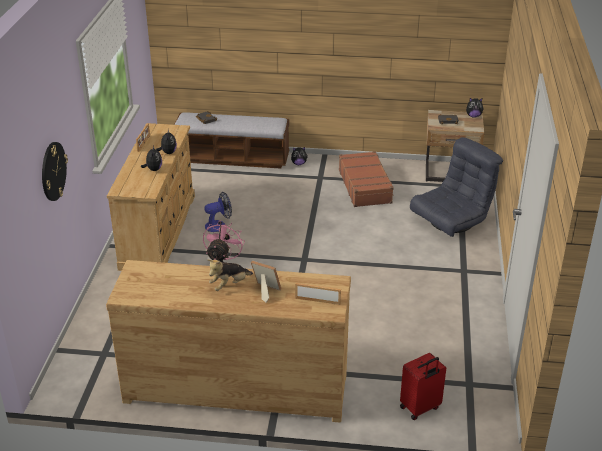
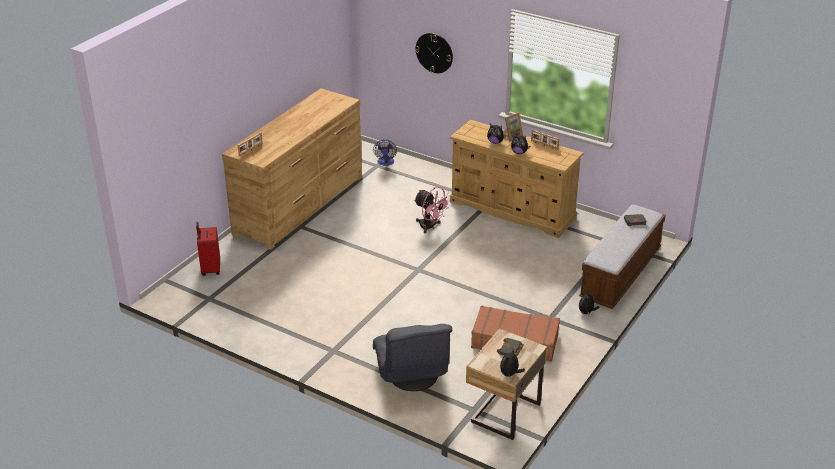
camera: 115 degrees right, 0 degrees up
fan [204,192,232,232] -> fan moved to [373,139,397,166]
plush toy [208,260,253,291] -> none
picture frame [251,260,281,303] -> picture frame moved to [503,112,523,142]

